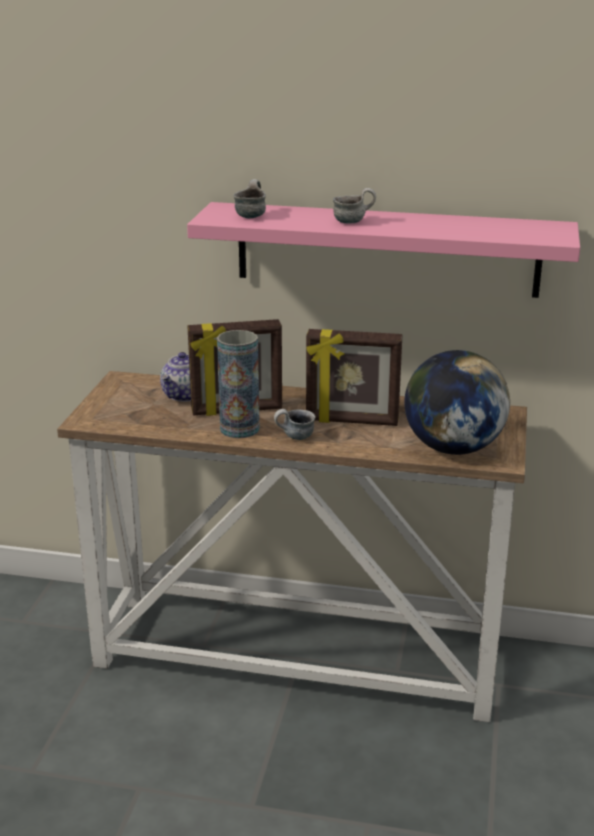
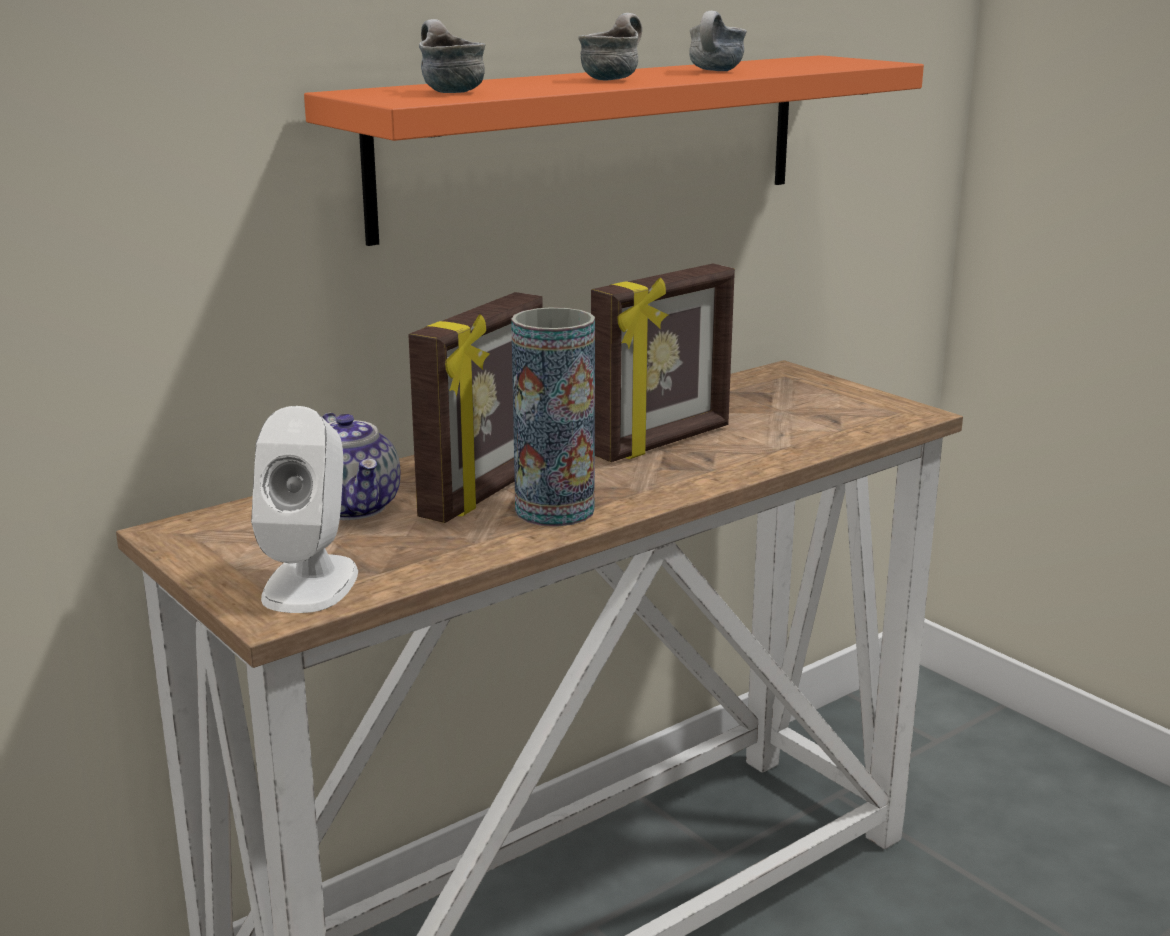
camera: 50 degrees left, 5 degrees down
pink shelf [187,202,580,298] -> orange shelf [304,55,924,246]
mug [274,409,315,440] -> mug moved to [689,11,747,71]
globe [404,350,510,455] -> none
none -> white speaker [251,406,358,613]

